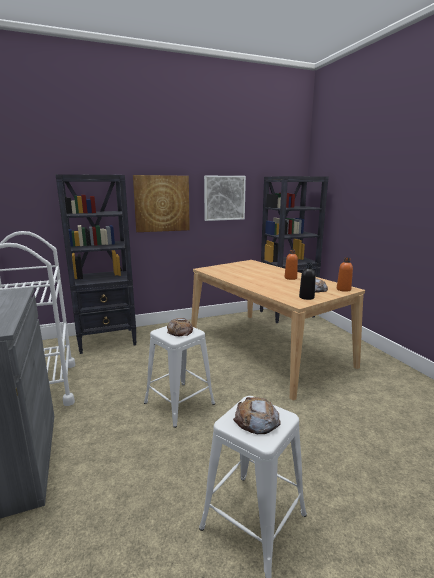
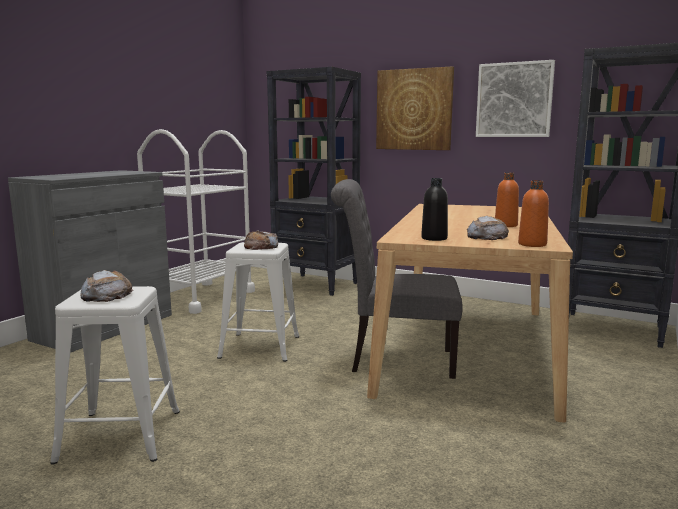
camera: 50 degrees right, 5 degrees down
none -> grey chair [331,179,463,379]

